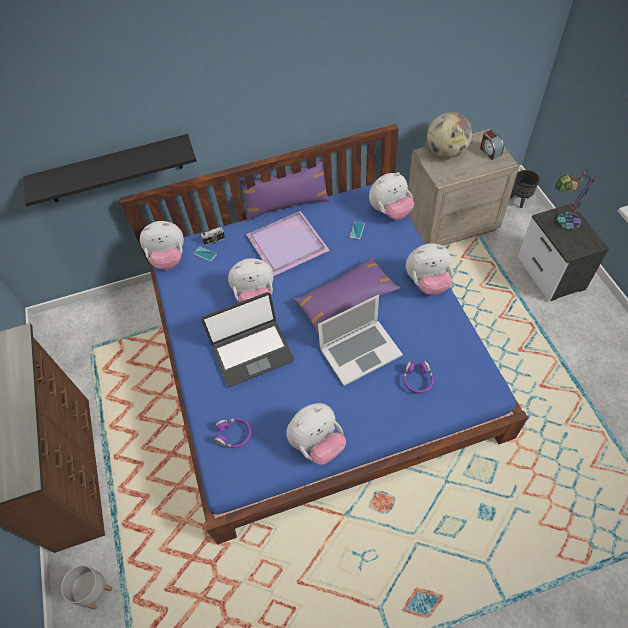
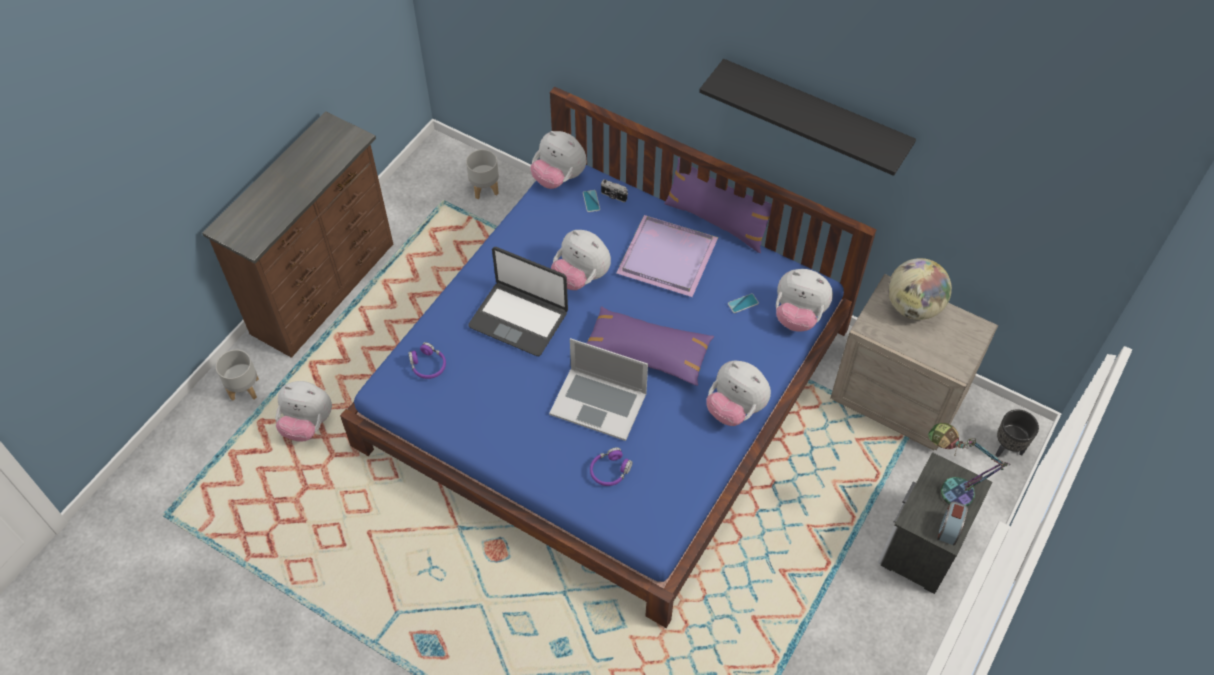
camera: 45 degrees right, 0 degrees up
black shelf [23,134,197,206] -> black shelf moved to [699,59,916,176]
plush toy [286,403,346,465] -> plush toy moved to [275,381,332,442]
alarm clock [480,130,504,160] -> alarm clock moved to [937,502,968,546]
none -> grey planter [466,149,499,199]

